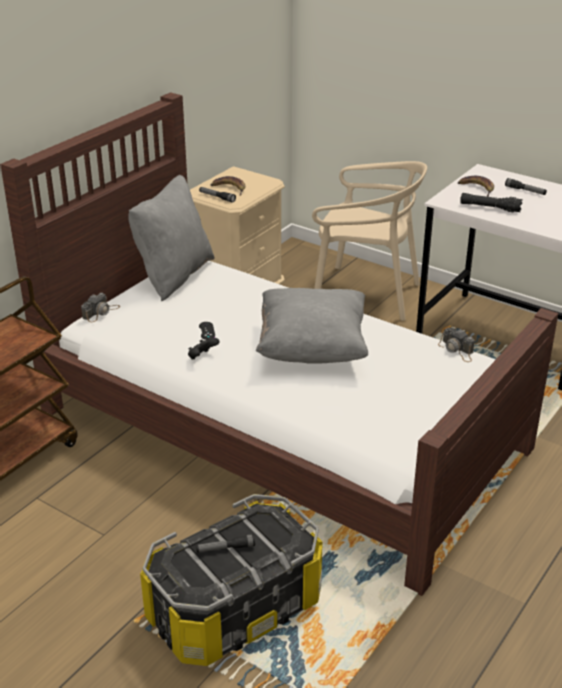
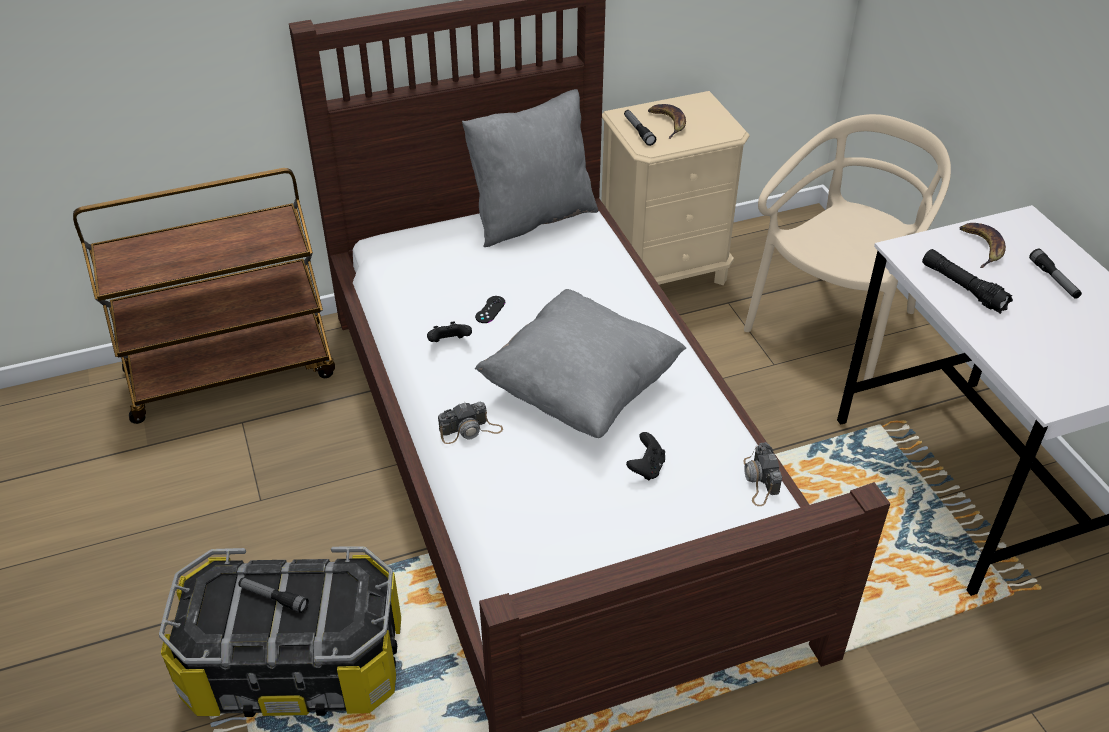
camera: 35 degrees right, 10 degrees up
camera [81,293,120,322] -> camera moved to [438,402,503,444]
beige chair [312,161,427,321] -> beige chair turned 105 degrees counterclockwise [744,114,951,381]
none -> black game controller [626,432,665,480]

